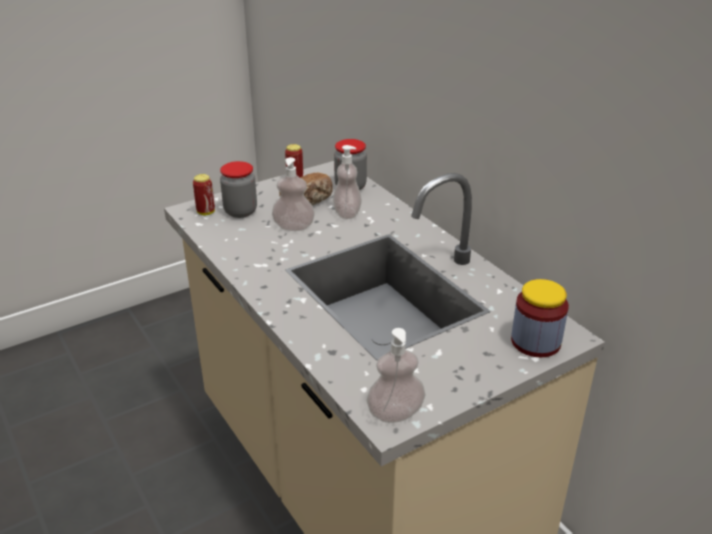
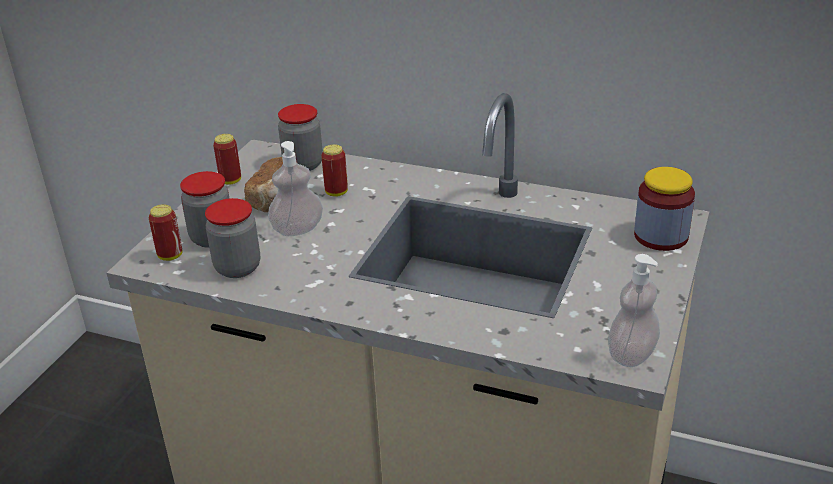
camera: 35 degrees left, 0 degrees up
soap dispenser [333,145,362,219] -> can [321,144,348,197]
none -> jar [205,198,260,278]

